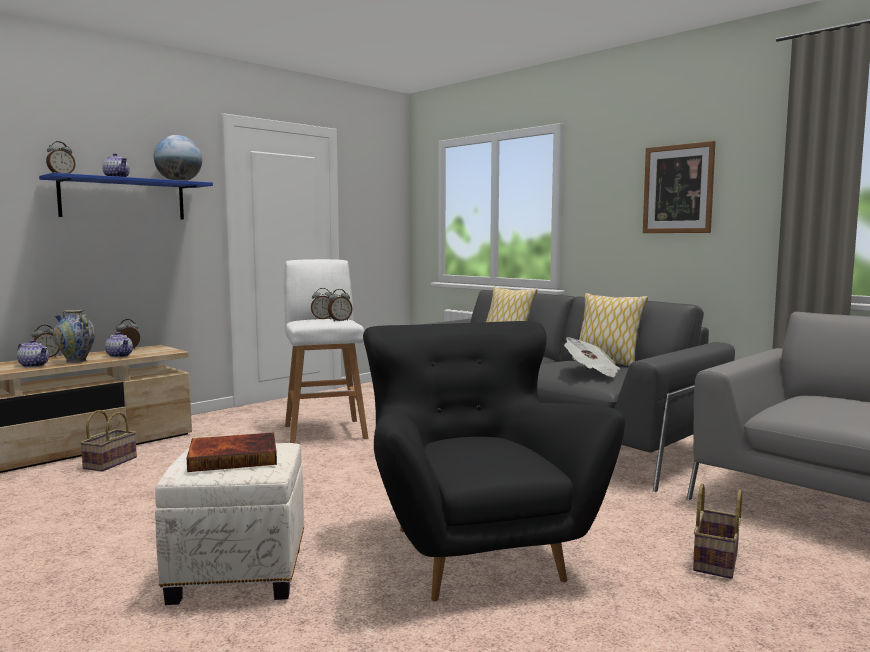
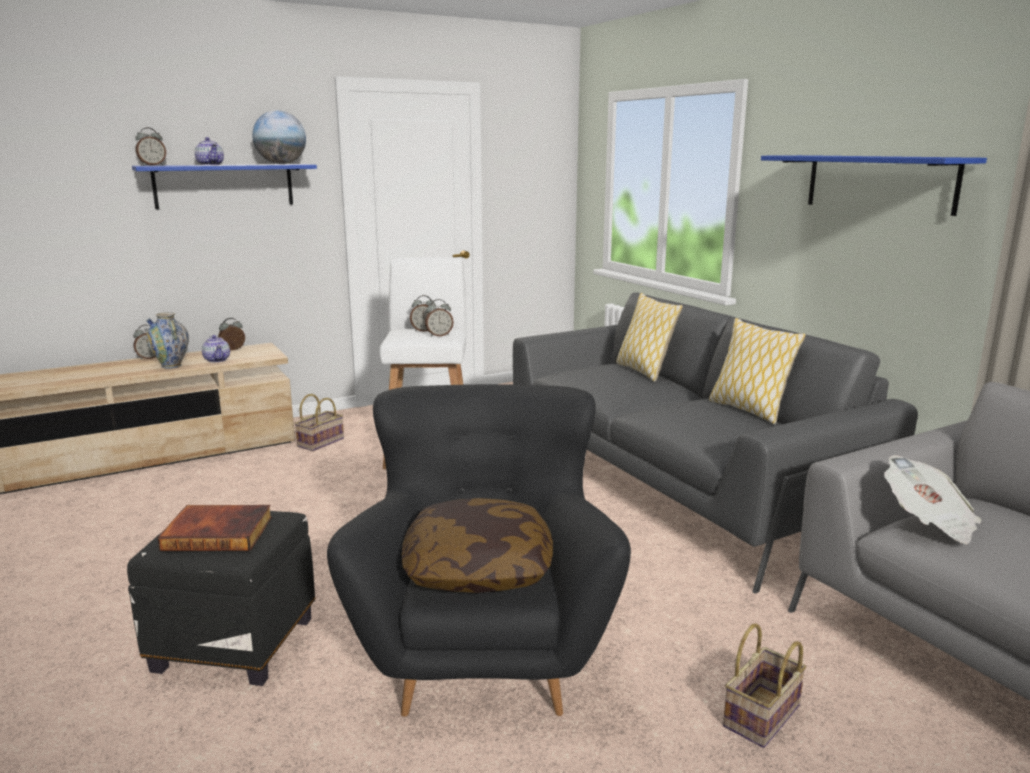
camera: 15 degrees right, 10 degrees up
teapot [17,339,49,368] -> none
basket [80,410,137,472] -> basket moved to [294,394,344,451]
white ottoman [155,443,304,605] -> black ottoman [127,511,316,686]
newspaper [564,337,620,377] -> newspaper moved to [884,455,981,544]
picture [643,141,716,233] -> blue shelf [761,155,987,216]
none -> pillow [402,498,553,593]

